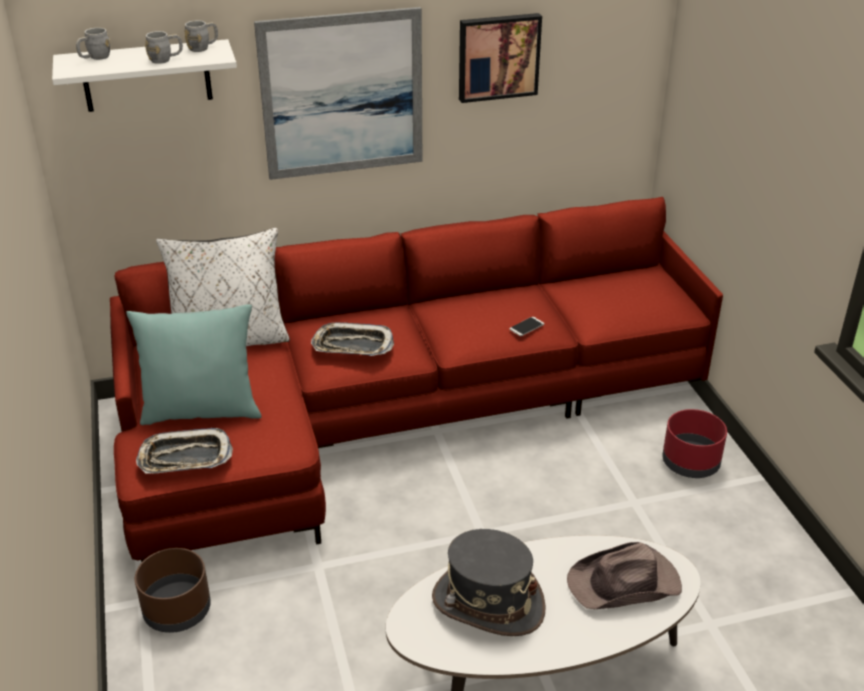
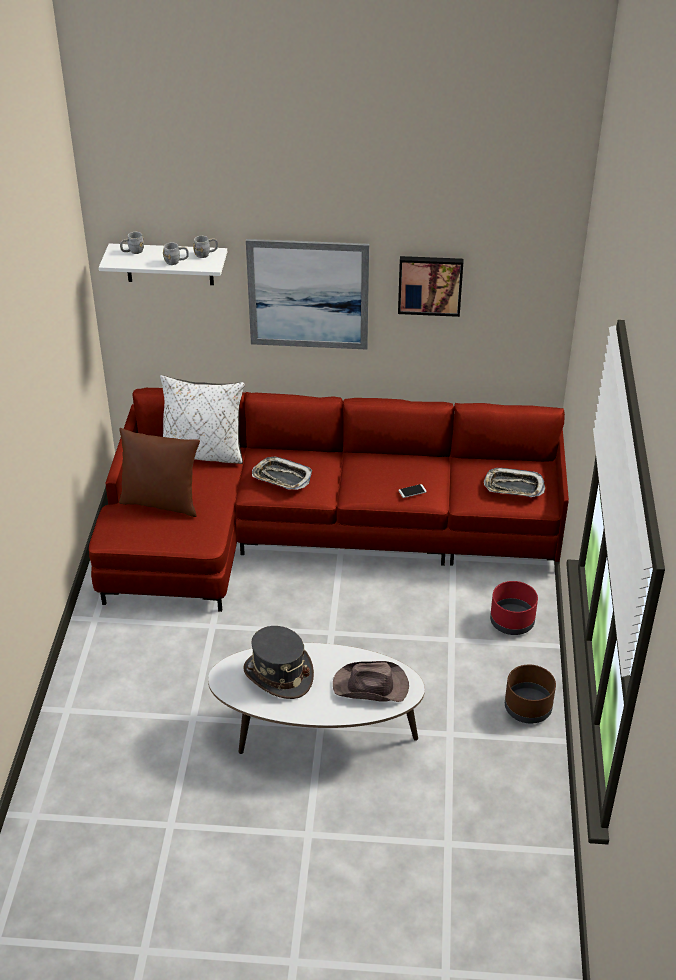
camera: 20 degrees right, 5 degrees up
turquoise pillow [126,304,262,425] -> brown pillow [119,428,200,517]
brown planter [135,548,211,633] -> brown planter moved to [505,665,556,724]
tray [136,428,233,474] -> tray moved to [483,468,545,497]

